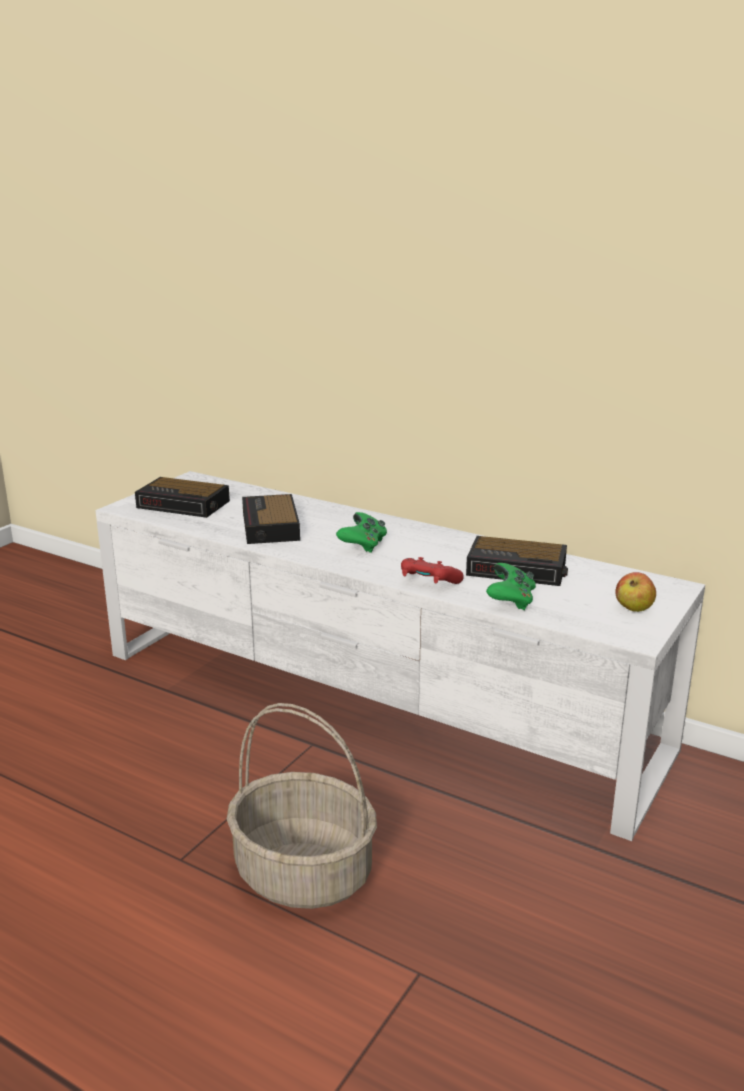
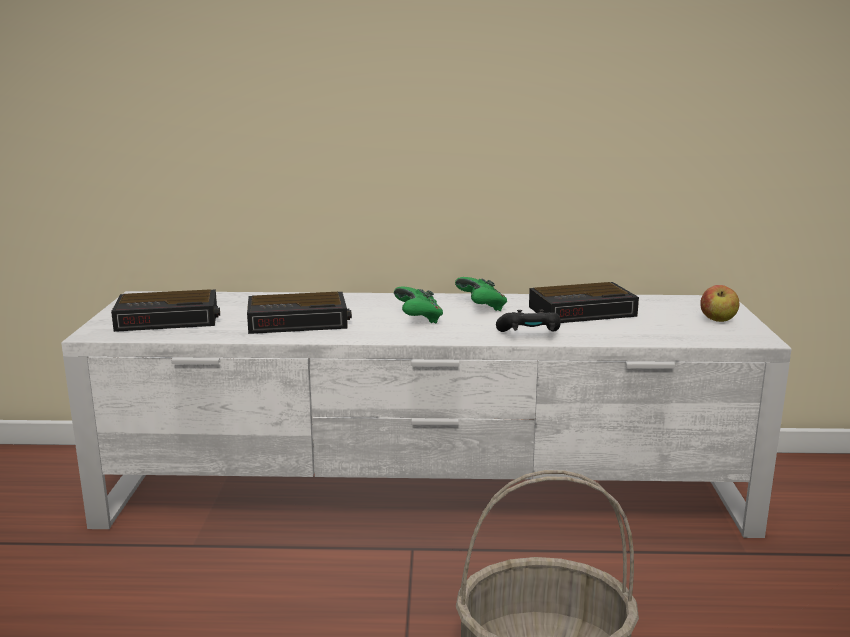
camera: 30 degrees left, 5 degrees down
alarm clock [242,494,300,544] -> alarm clock turned 60 degrees counterclockwise [247,292,352,334]
red game controller [401,557,464,584] -> black game controller [496,310,561,332]
green game controller [486,563,536,610] -> green game controller moved to [455,277,507,311]

